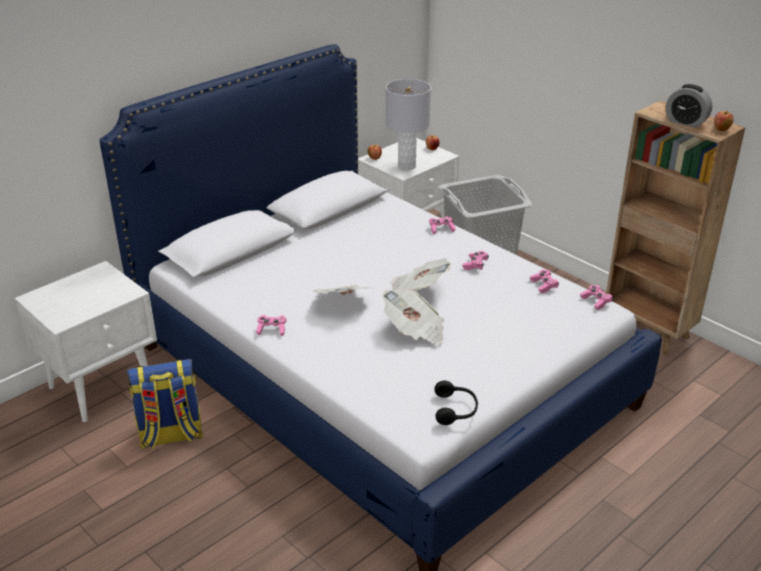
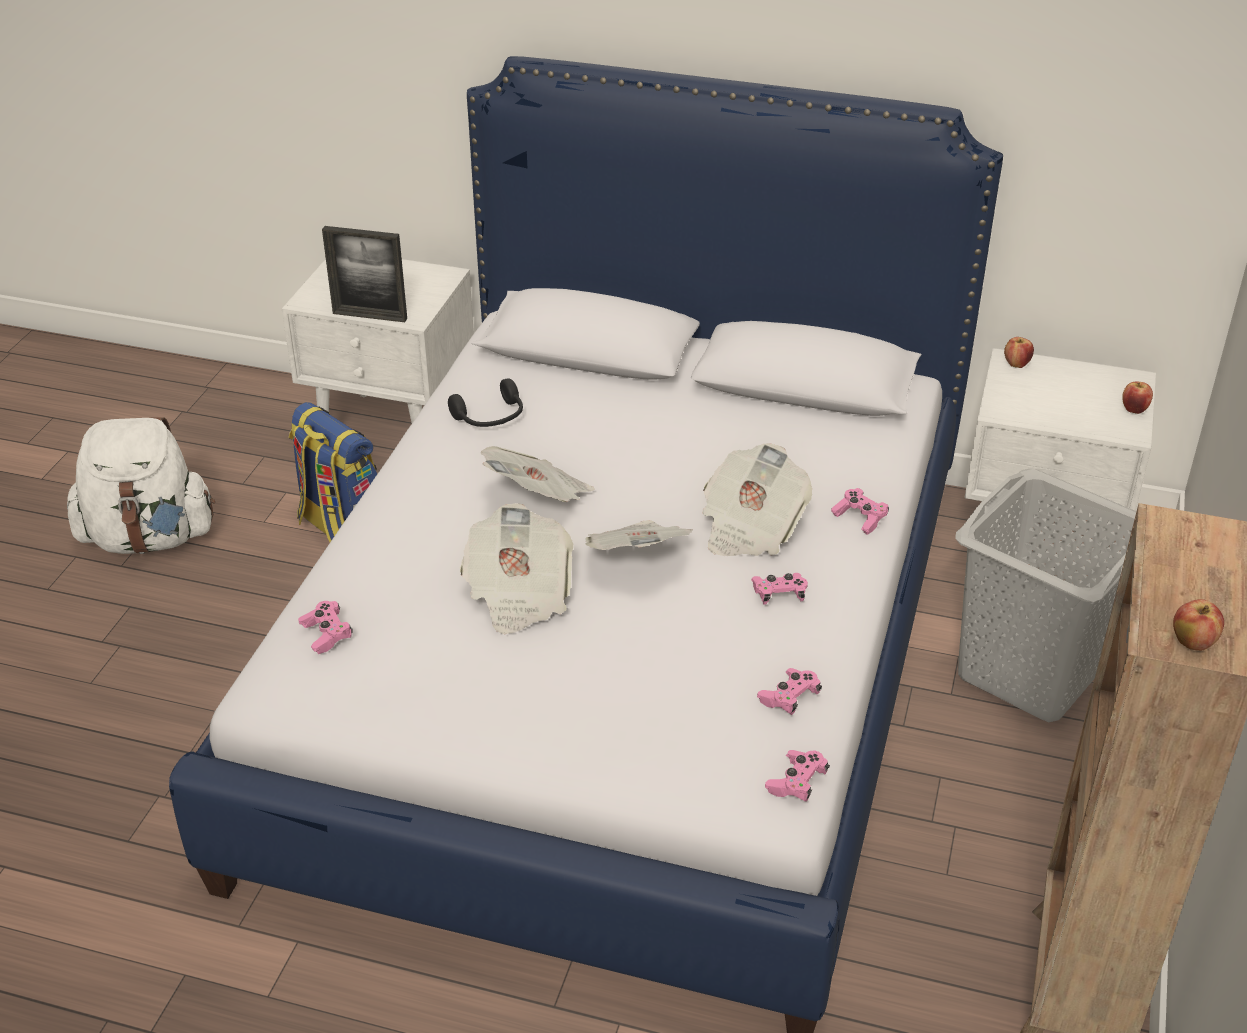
camera: 60 degrees right, 5 degrees up
pink game controller [256,315,287,336] -> pink game controller moved to [298,601,352,654]
grey table lamp [386,79,431,170] -> none
black headphones [435,381,478,425] -> black headphones moved to [448,378,523,427]
alarm clock [666,84,712,128] -> none
none -> white backpack [67,417,215,554]
none -> picture frame [322,226,407,322]
none -> newspaper [702,443,812,556]

